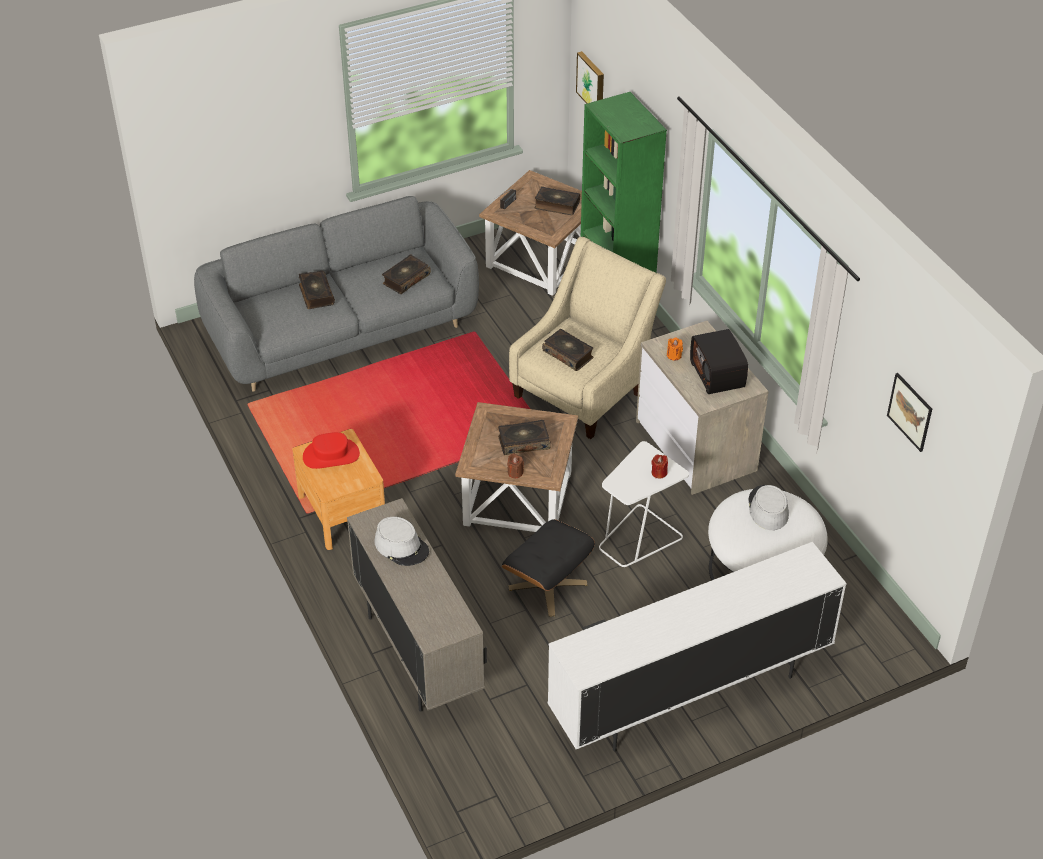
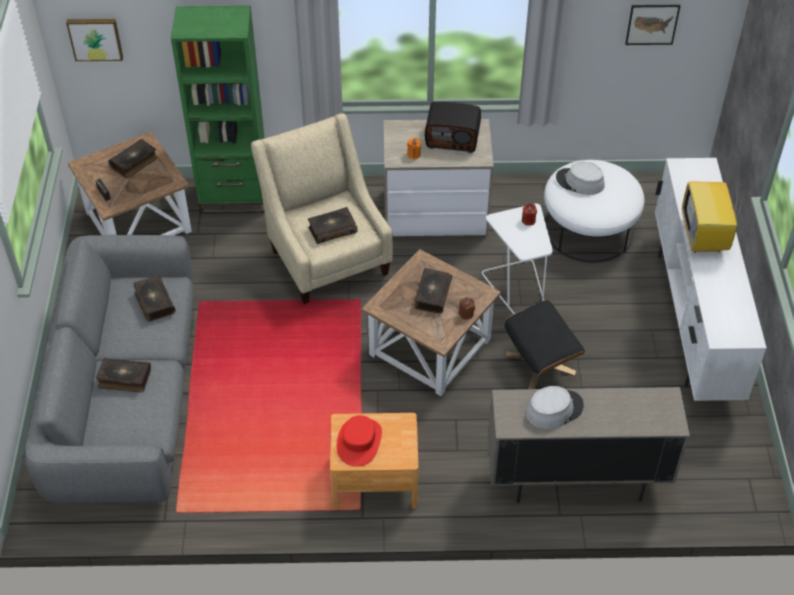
camera: 65 degrees left, 5 degrees up
none -> television [682,178,744,253]

